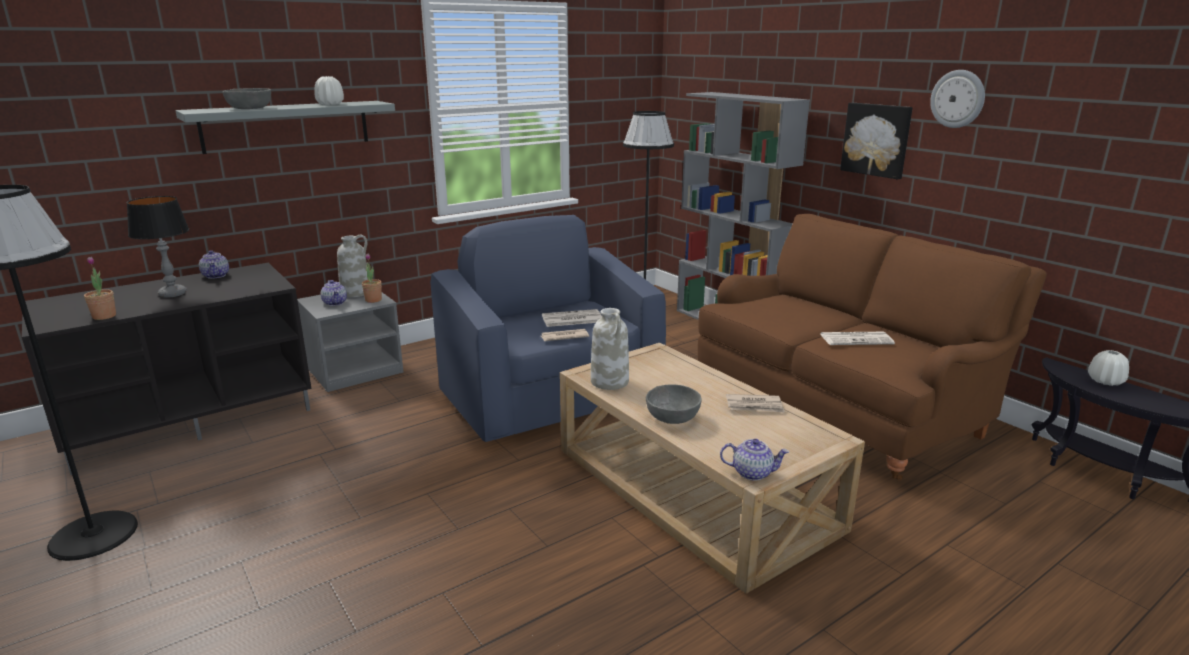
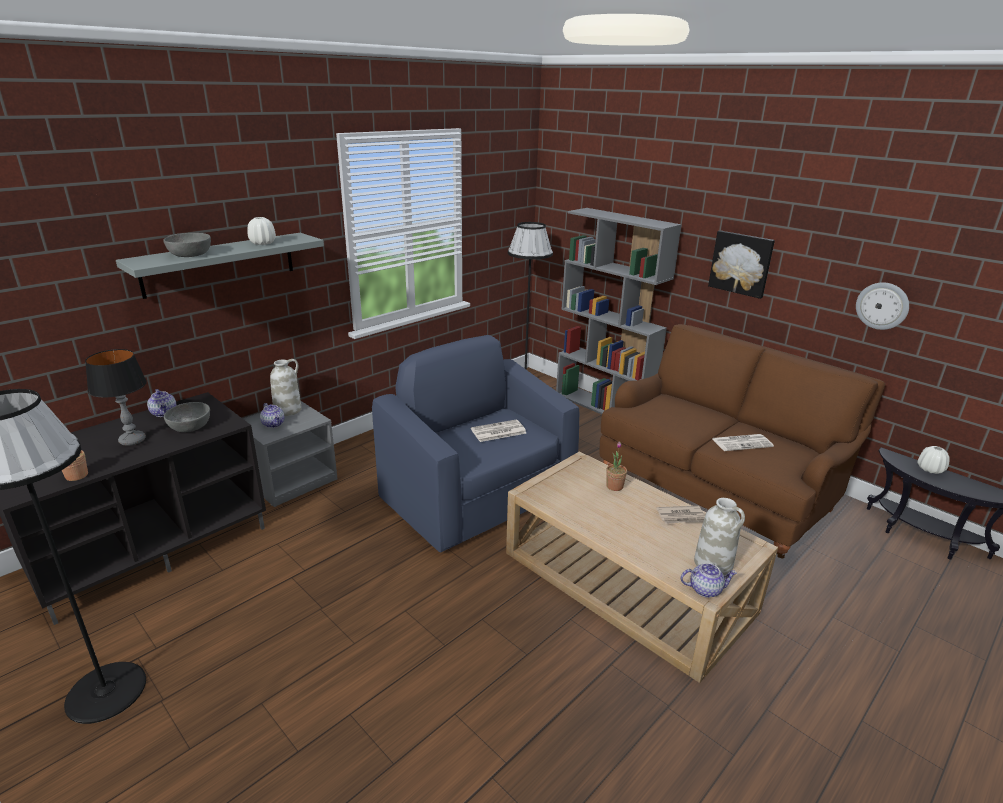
camera: 10 degrees left, 5 degrees up
potted plant [362,254,382,303] -> potted plant moved to [606,442,627,491]
newspaper [541,329,589,341] -> none
white vase [591,308,629,390] -> white vase moved to [694,498,745,576]
grey bowl [646,385,702,424] -> grey bowl moved to [164,402,210,432]
wall clock [930,70,985,128] -> wall clock moved to [856,282,909,330]

